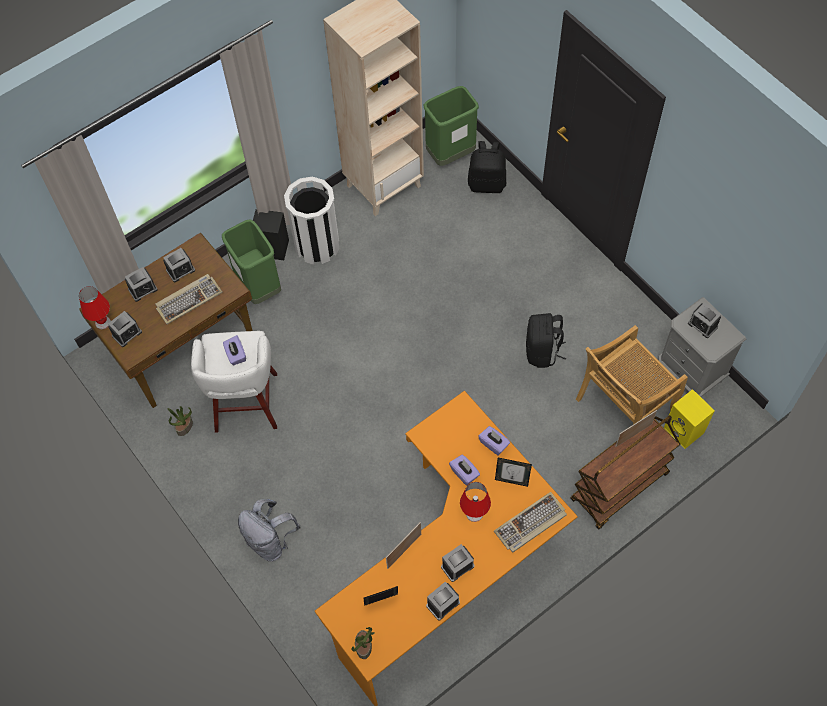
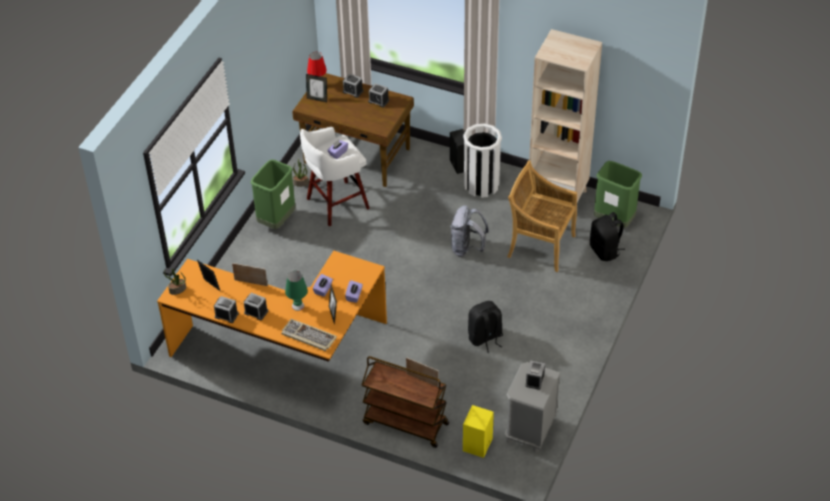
camera: 60 degrees right, 15 degrees down
alarm clock [108,311,142,347] -> picture frame [306,74,327,102]
keyboard [155,274,223,324] -> none
green trash can [222,219,281,304] -> green trash can moved to [251,160,295,229]
grey backpack [238,499,300,562] -> grey backpack moved to [450,205,489,257]
red table lamp [460,482,491,522] -> green table lamp [285,271,308,311]
beige chair [576,325,688,424] -> beige chair moved to [507,160,577,272]

